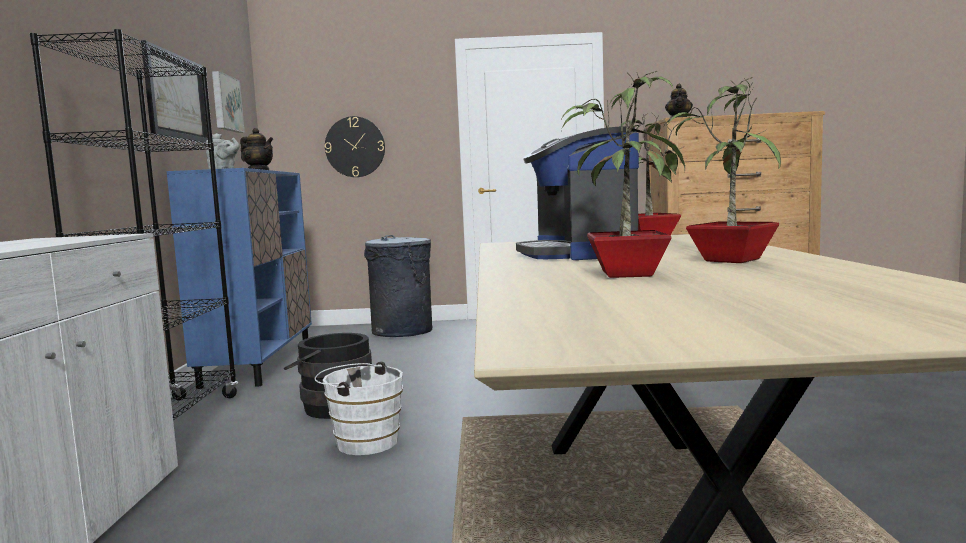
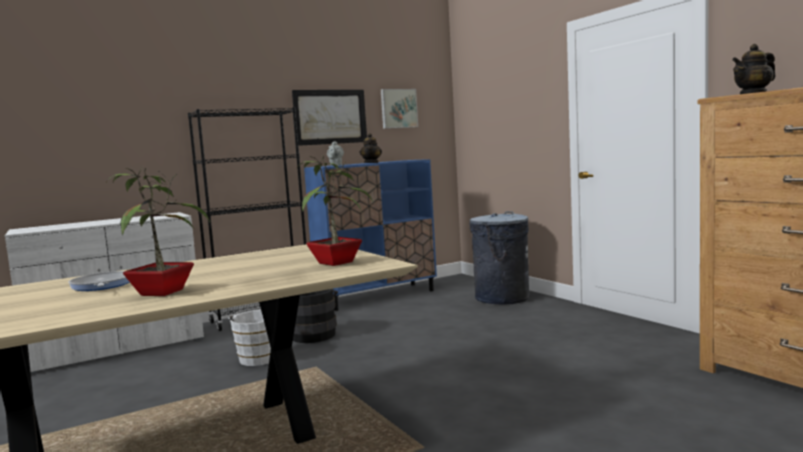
camera: 60 degrees right, 0 degrees up
wall clock [325,116,385,177] -> none
coffee machine [516,126,639,260] -> none
potted plant [561,71,685,278] -> frying pan [68,271,129,291]

